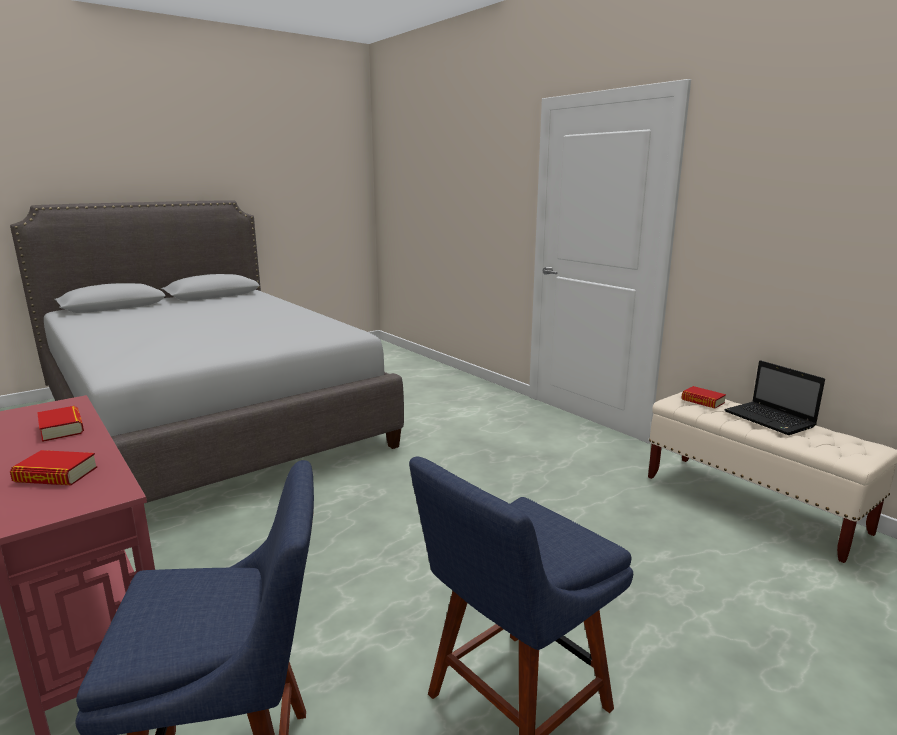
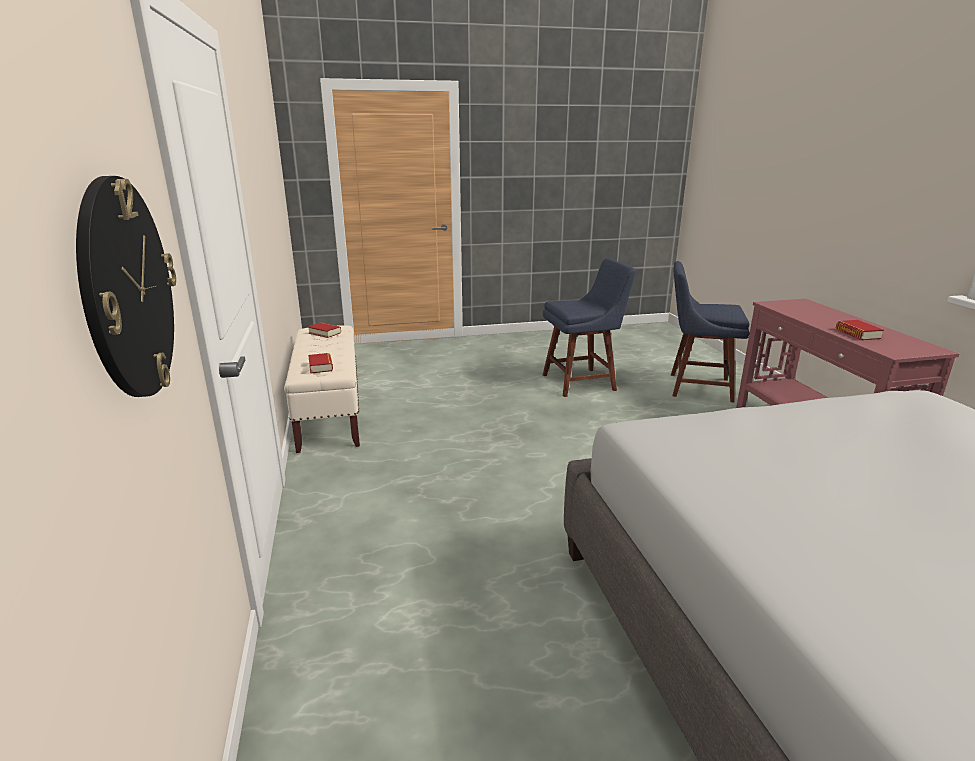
camera: 155 degrees left, 5 degrees up
book [10,450,97,485] -> book moved to [309,322,341,338]
laptop [724,360,825,435] -> none
none -> wall clock [76,176,176,397]

